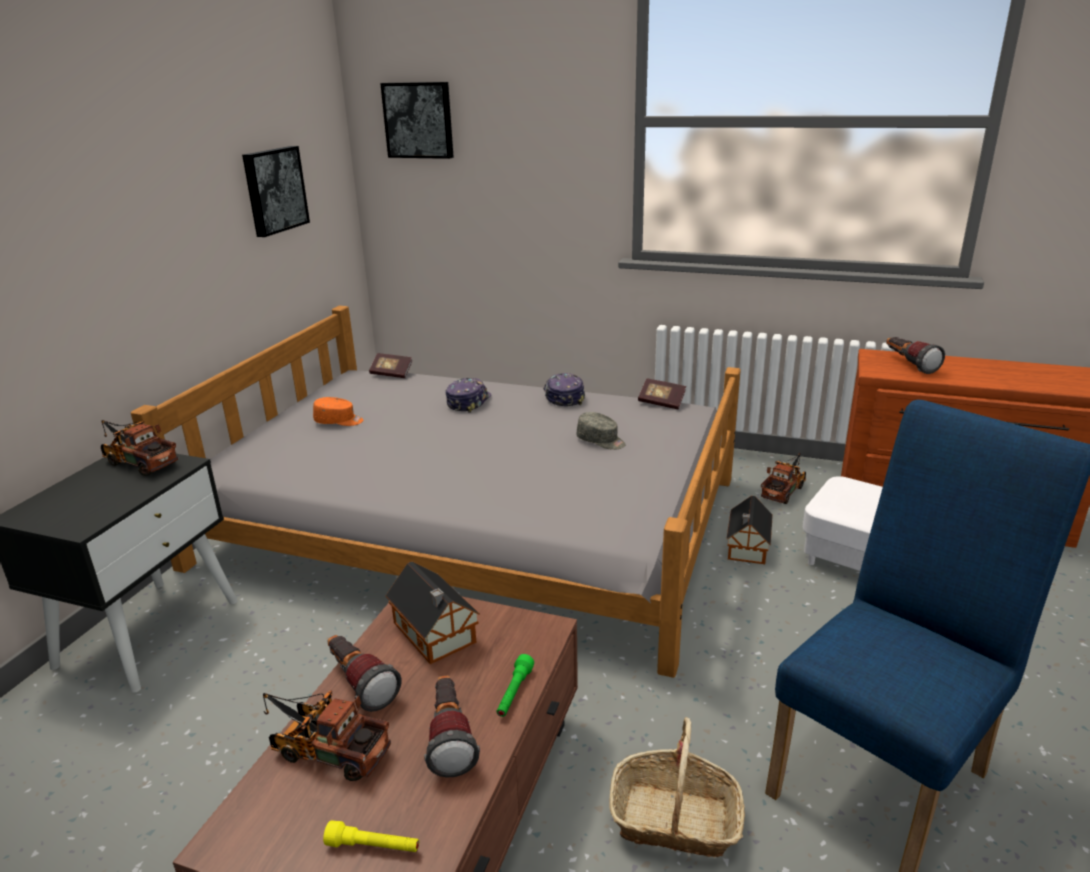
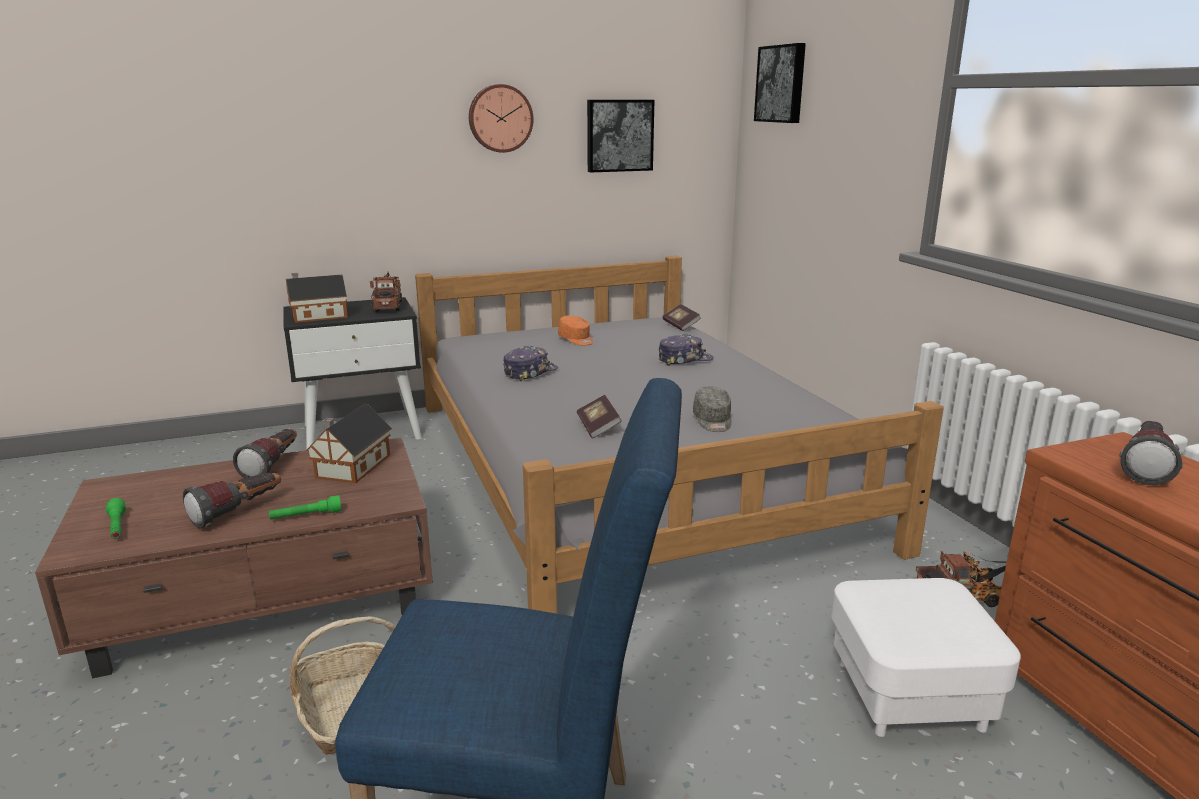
camera: 50 degrees right, 5 degrees down
toy truck [263,690,391,781] -> none
yellow flashlight [323,820,419,852] -> green flashlight [106,498,126,539]
cap [543,373,585,406] -> cap moved to [503,346,558,382]
book [638,379,686,409] -> book moved to [576,395,622,439]
toy house [726,496,773,564] -> toy house moved to [286,273,348,323]
none -> wall clock [469,84,534,153]

